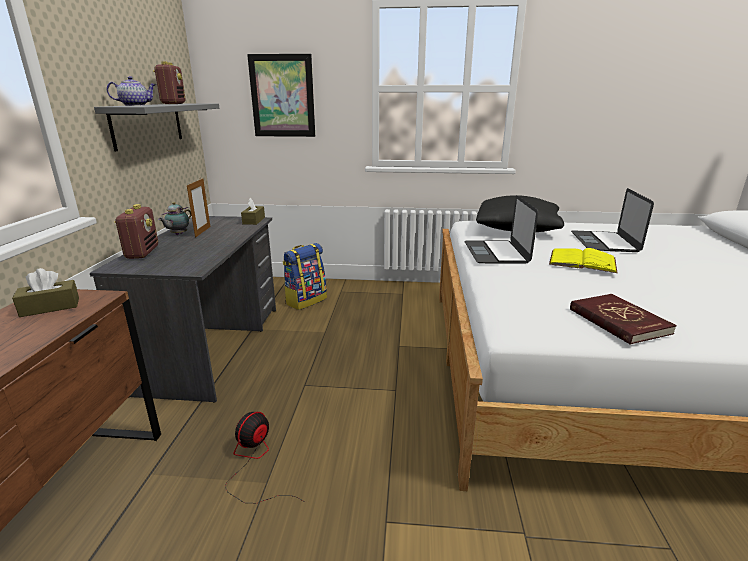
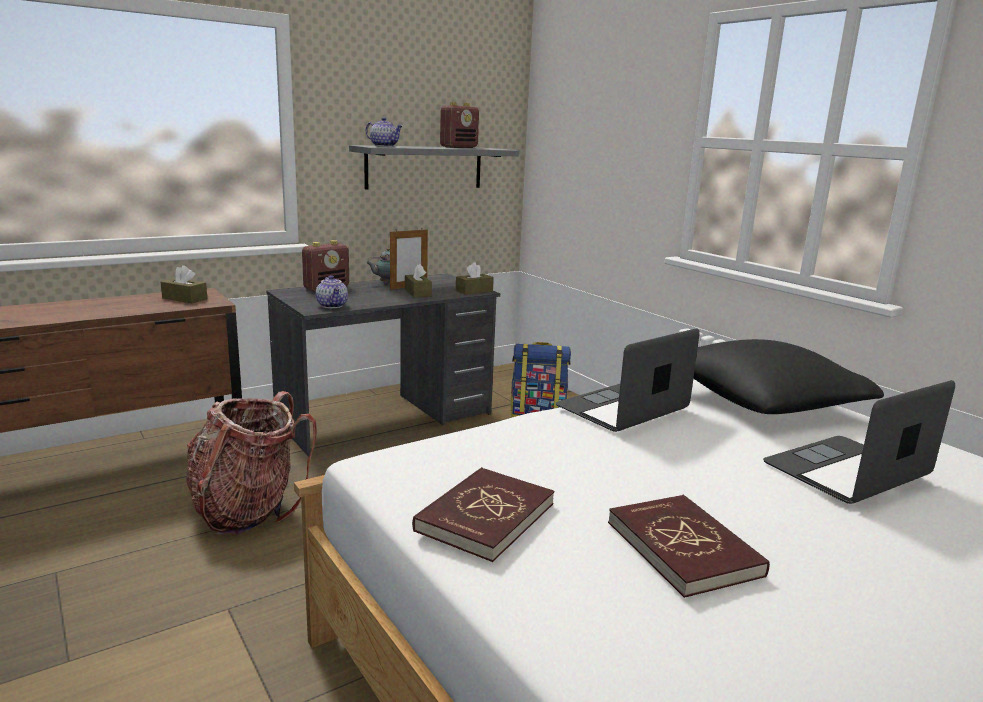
camera: 50 degrees right, 5 degrees down
fan [225,412,305,503] -> backpack [187,391,317,535]
picture [247,54,315,137] -> none
yellow book [549,248,617,273] -> none
none -> teapot [316,275,348,308]
none -> brown tissue box [405,264,432,297]
none -> red book [608,495,770,598]

